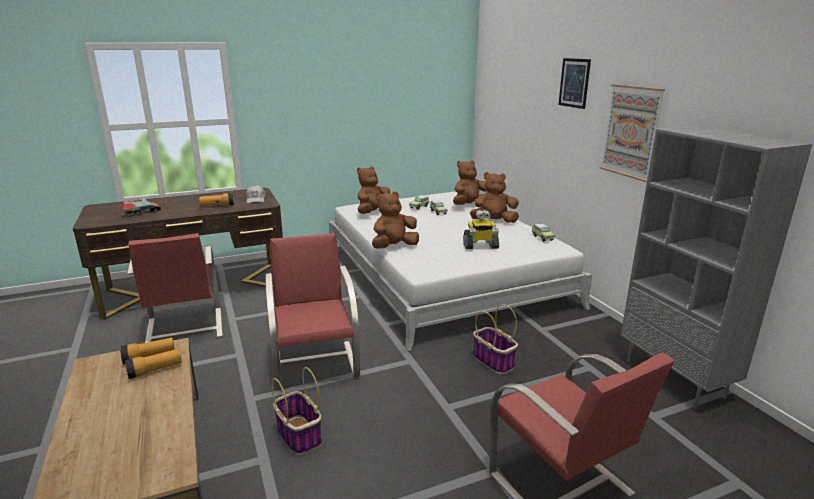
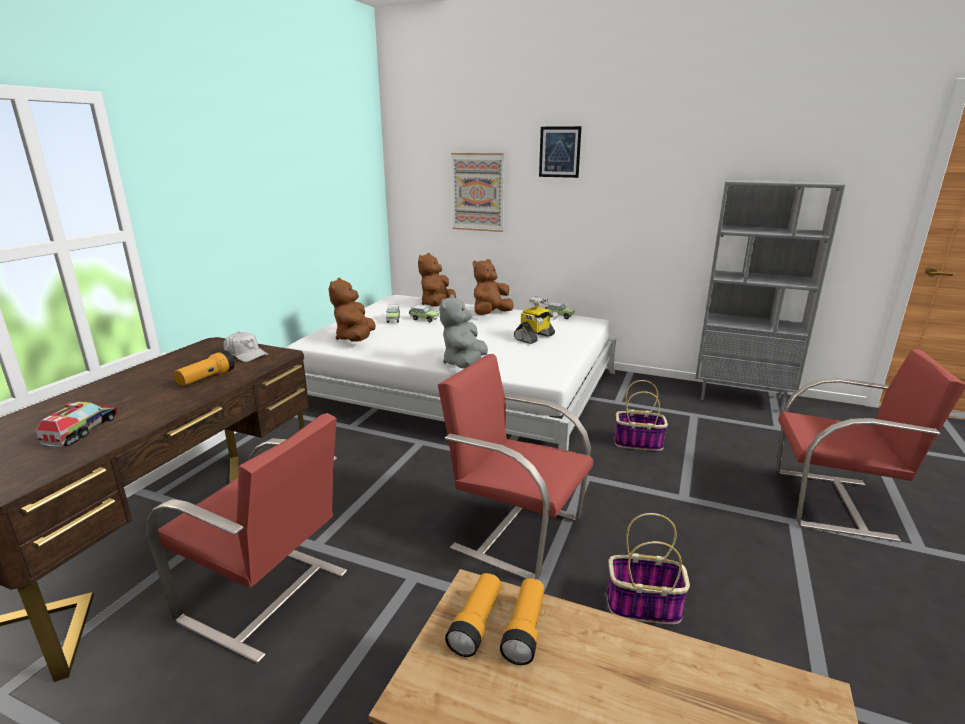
camera: 45 degrees left, 0 degrees up
brown plush toy [372,191,419,249] -> grey plush toy [439,295,488,369]
picture [600,84,665,182] -> picture moved to [451,153,504,232]

